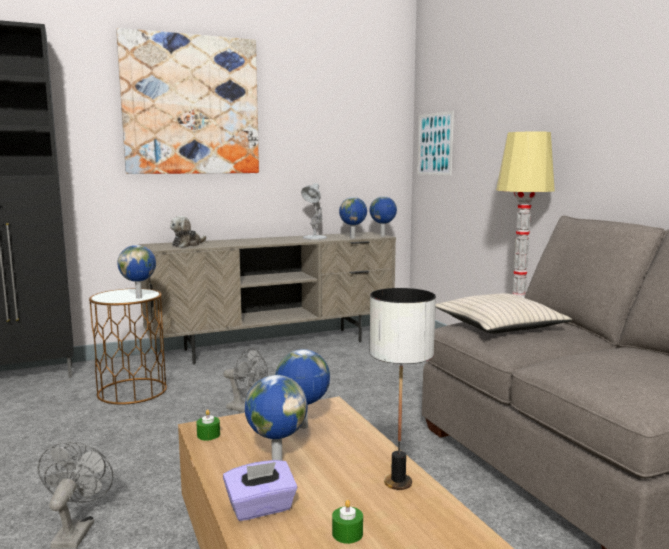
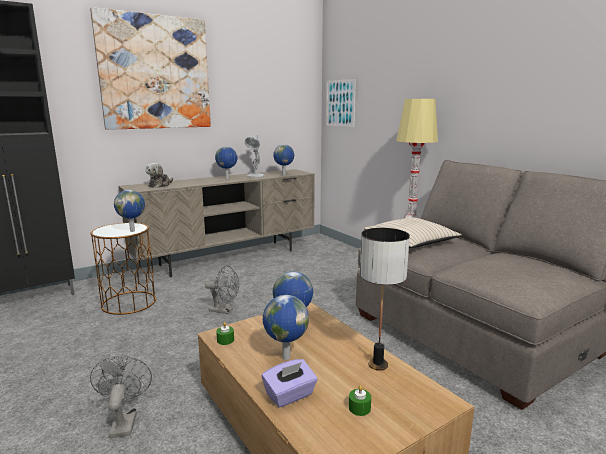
camera: 10 degrees left, 5 degrees up
globe [369,196,397,237] -> globe moved to [215,146,237,179]

